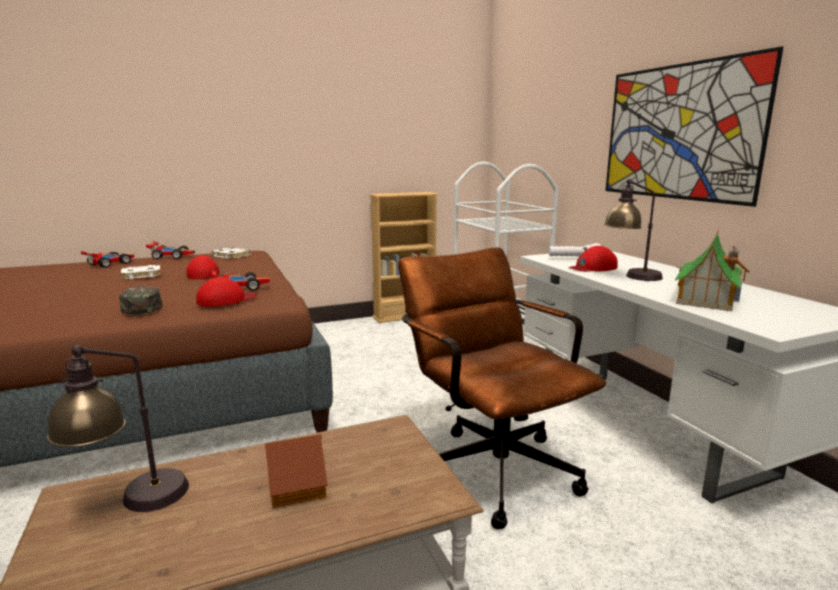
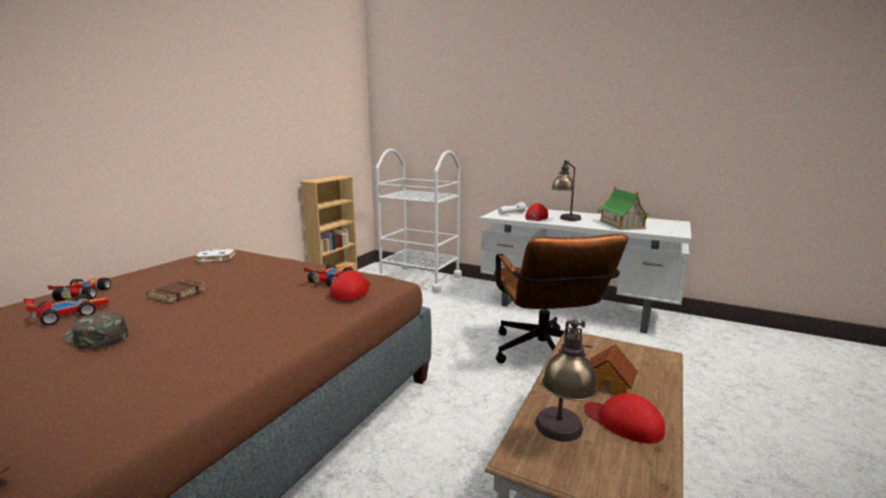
camera: 40 degrees left, 0 degrees up
green cap [119,286,162,315] -> green cap moved to [63,312,128,349]
white book [121,265,161,279] -> brown book [147,280,206,303]
toy car [146,241,195,259] -> toy car moved to [24,294,109,325]
red cap [186,255,220,279] -> red cap moved to [584,393,665,444]
brown office chair [398,247,606,529] -> brown office chair turned 120 degrees counterclockwise [494,234,628,364]
picture [605,46,783,207] -> none

